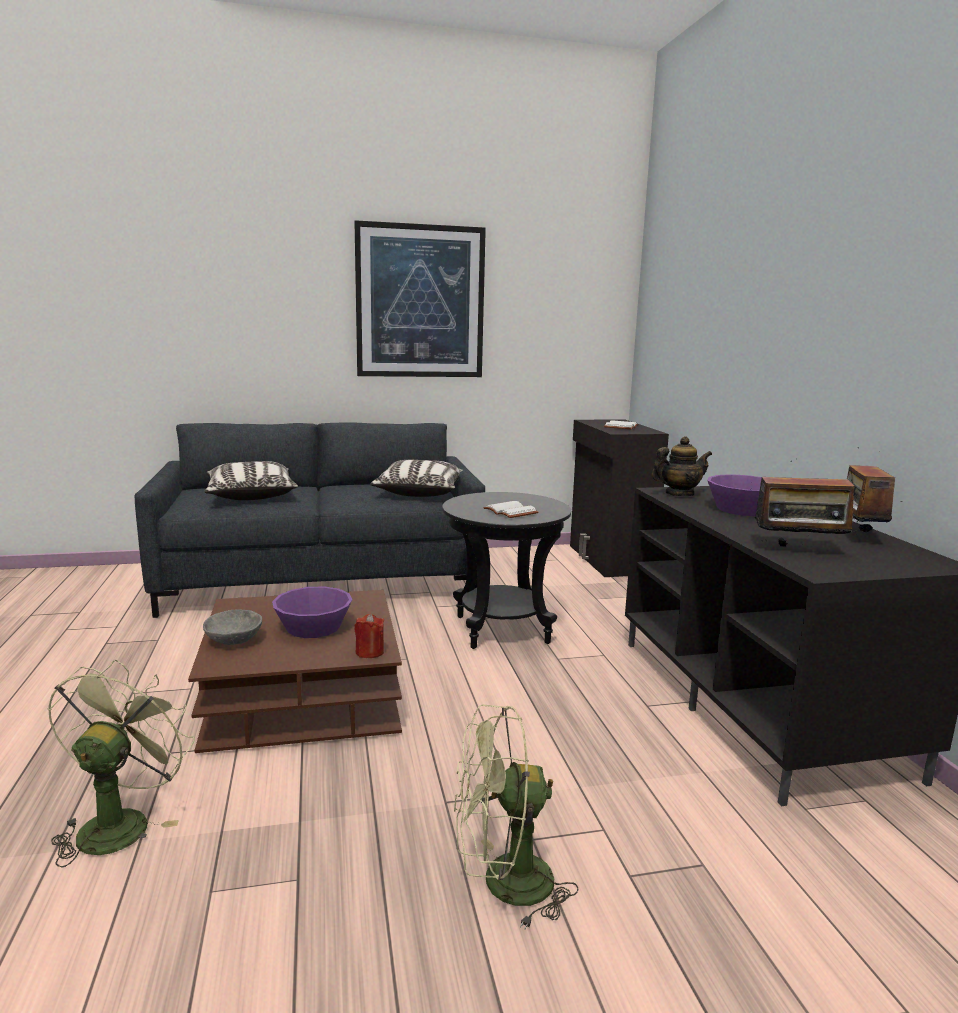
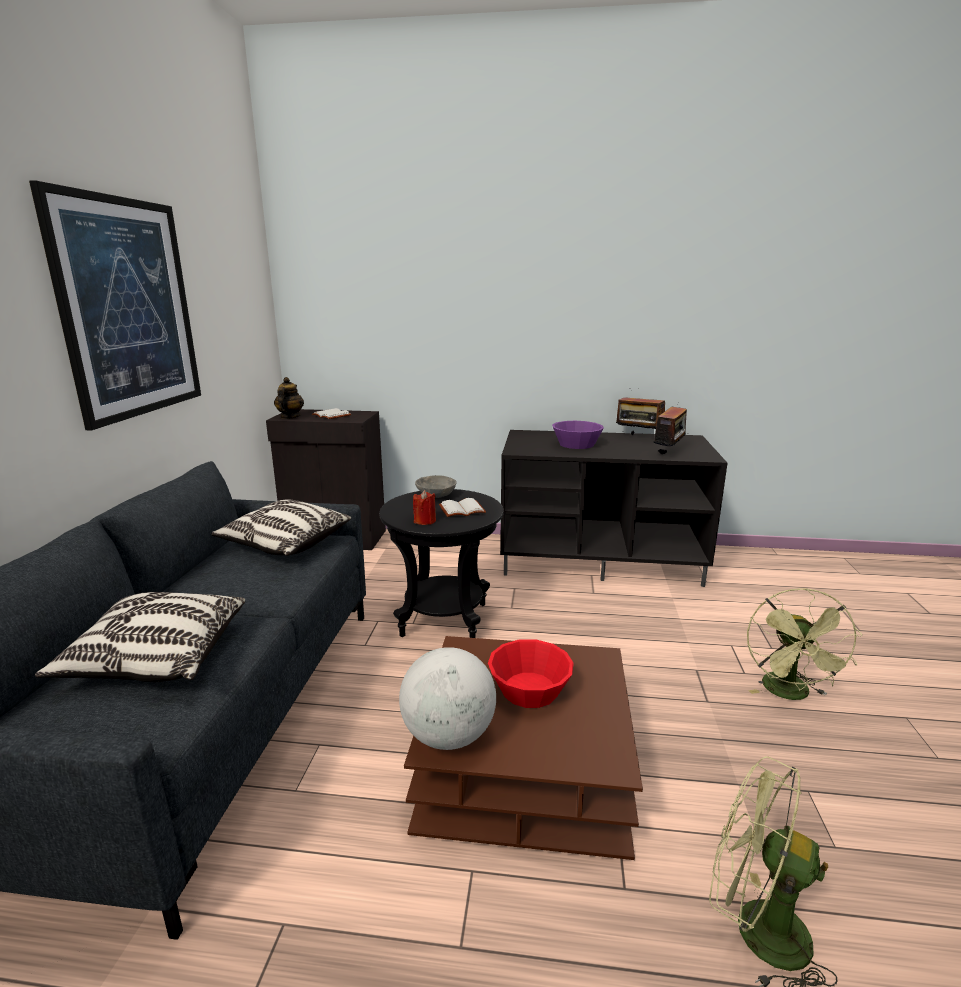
camera: 70 degrees left, 5 degrees up
grey bowl [203,609,262,645] -> grey bowl moved to [415,475,457,498]
purple bowl [272,586,353,638] -> red bowl [488,640,574,708]
red candle [355,614,384,658] -> red candle moved to [413,490,436,525]
teapot [651,436,712,496] -> teapot moved to [274,377,304,419]
none -> globe [399,647,496,750]

